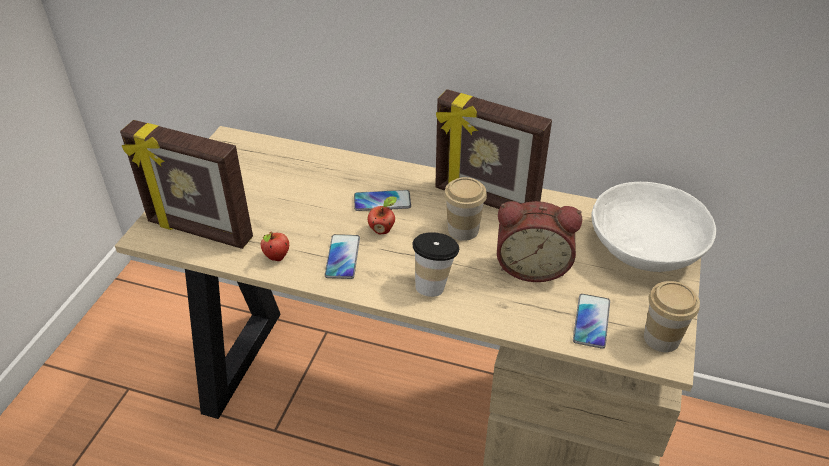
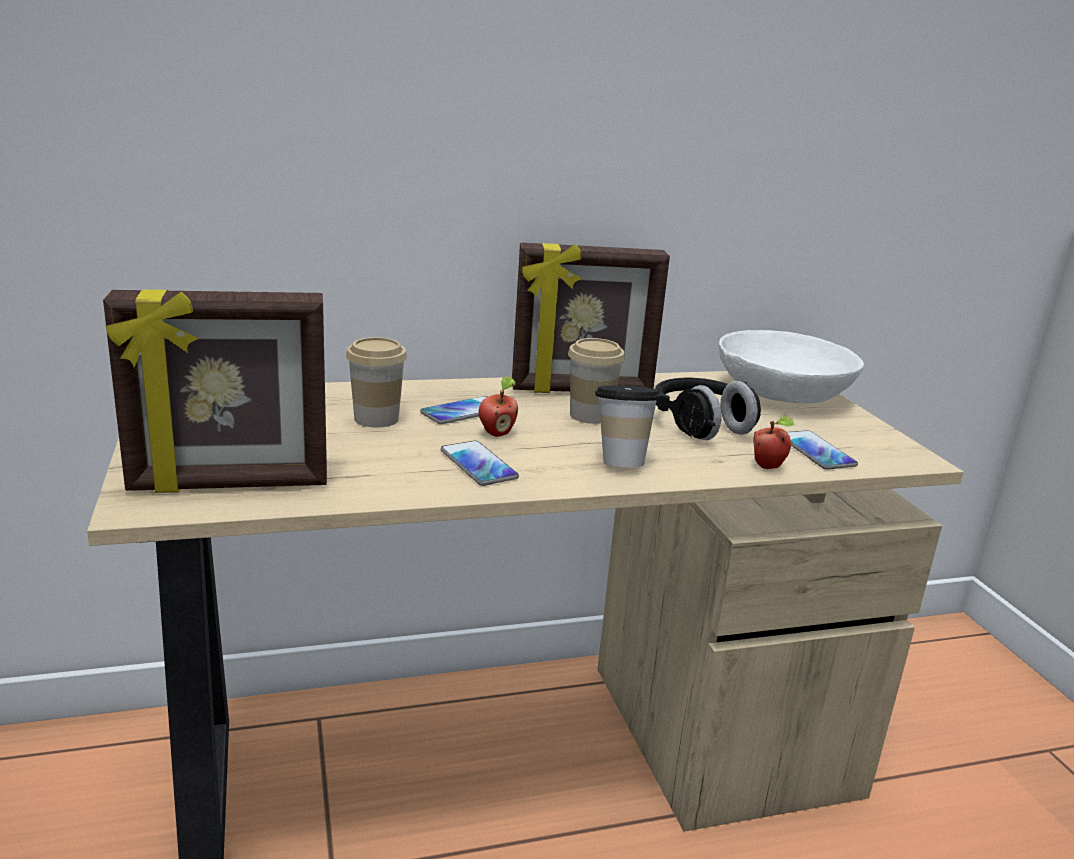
camera: 35 degrees left, 20 degrees down
apple [260,232,289,261] -> apple moved to [753,416,795,469]
alarm clock [497,201,582,282] -> black headphones [655,378,761,440]
cup [644,281,700,352] -> cup moved to [346,337,407,428]

